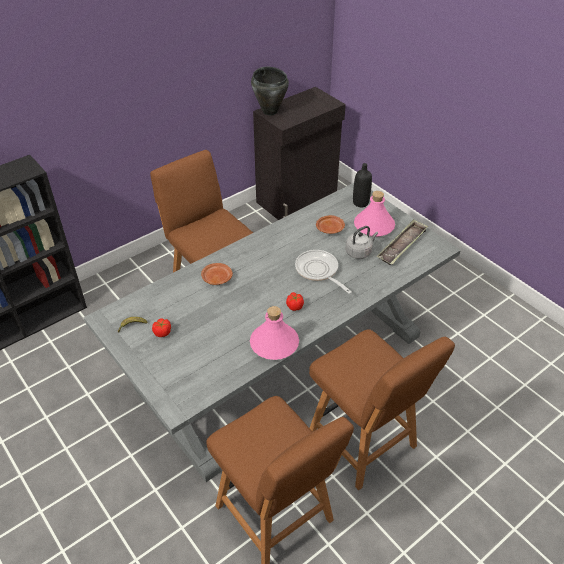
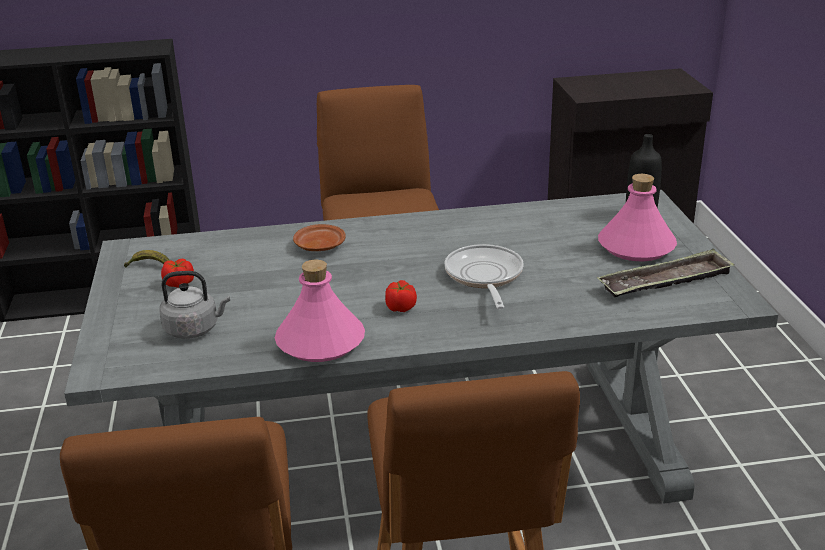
camera: 30 degrees right, 15 degrees down
black cooking pot [251,67,289,116] -> none
brown plate [316,215,345,234] -> none
grey kettle [345,226,378,259] -> grey kettle moved to [159,271,230,339]

